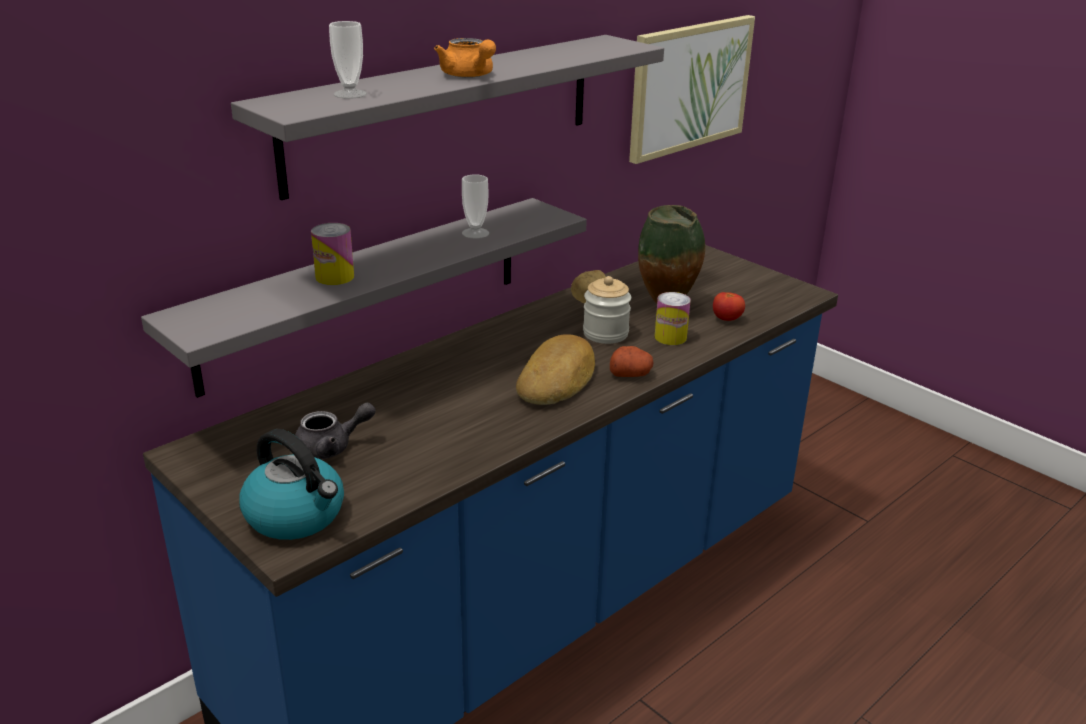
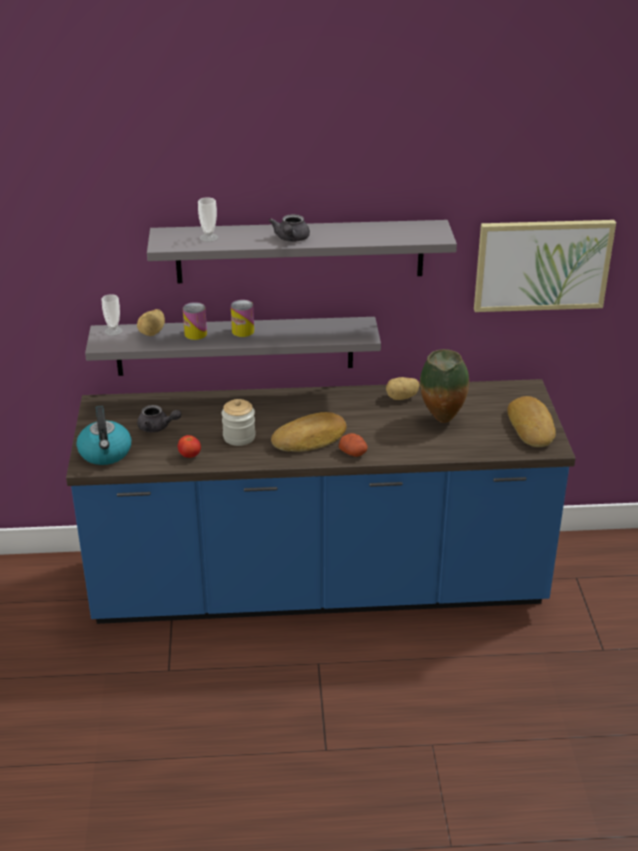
camera: 40 degrees right, 5 degrees up
orange teapot [434,38,496,78] -> grey teapot [269,214,310,242]
cup [462,174,489,239] -> cup moved to [102,294,123,336]
jar [583,276,631,344] -> jar moved to [222,399,256,446]
can [655,292,691,345] -> can moved to [231,300,254,337]
tomato [713,292,745,321] -> tomato moved to [178,435,201,458]
none -> potato [137,309,165,336]
none -> bread [507,396,556,447]

